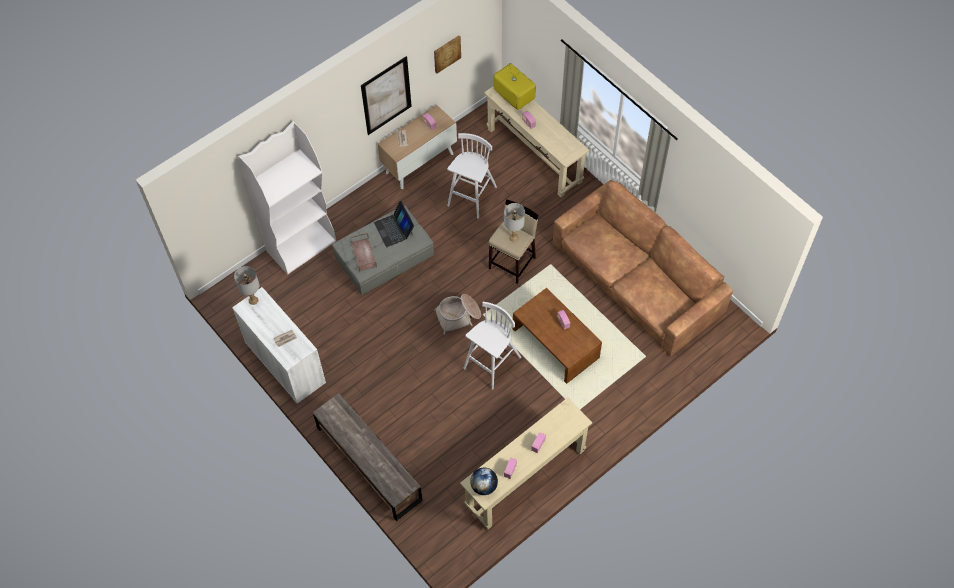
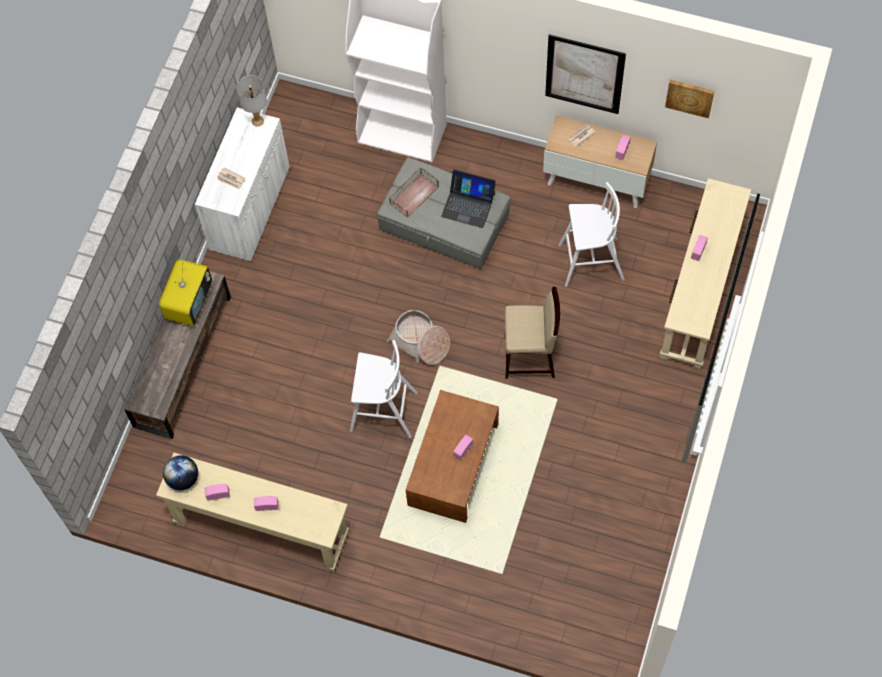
camera: 60 degrees right, 5 degrees up
laptop [374,201,414,247] -> laptop turned 105 degrees counterclockwise [441,169,496,228]
television [494,63,536,110] -> television moved to [159,259,212,326]
grey table lamp [504,203,525,242] -> none
brown sofa [553,180,733,356] -> none

